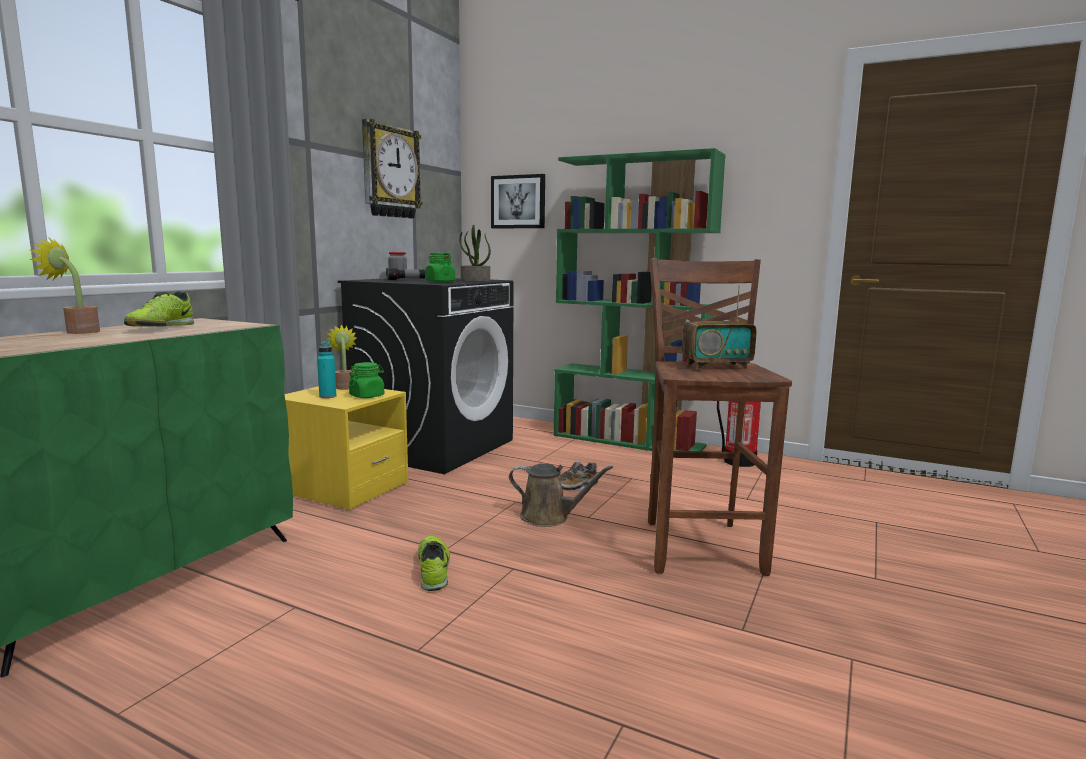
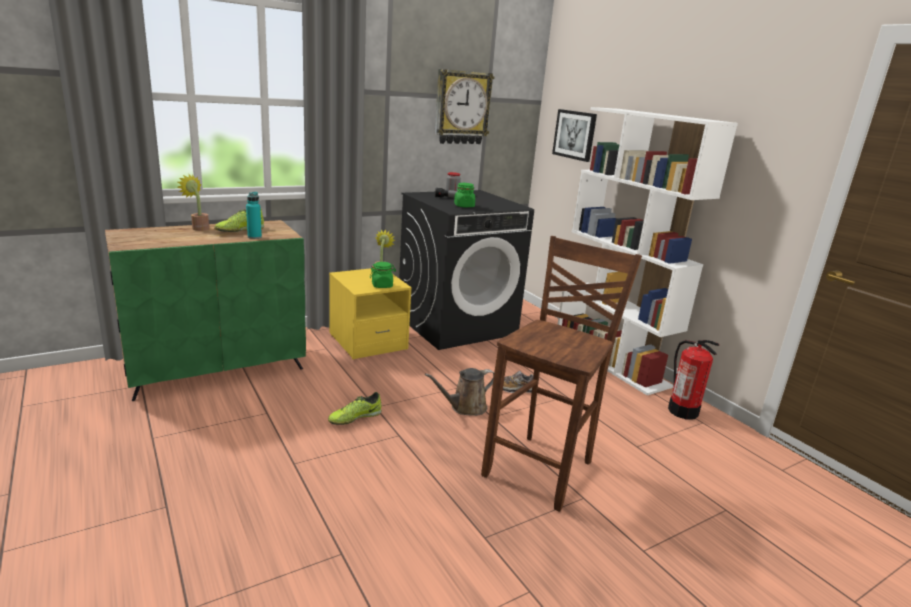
camera: 30 degrees right, 10 degrees up
turquoise bottle [317,341,336,398] -> turquoise bottle moved to [246,192,262,239]
shoe [418,536,450,591] -> shoe turned 150 degrees counterclockwise [328,392,381,425]
potted plant [459,225,491,281] -> none
brown watering can [509,464,613,527] -> brown watering can turned 105 degrees clockwise [425,368,494,416]
green bookcase [553,148,726,451] -> white bookcase [558,107,738,395]
radio [682,285,757,370] -> none

